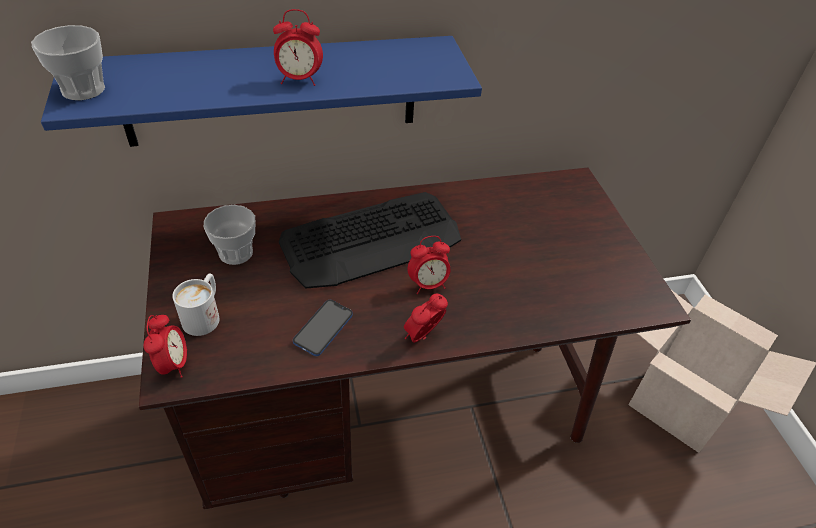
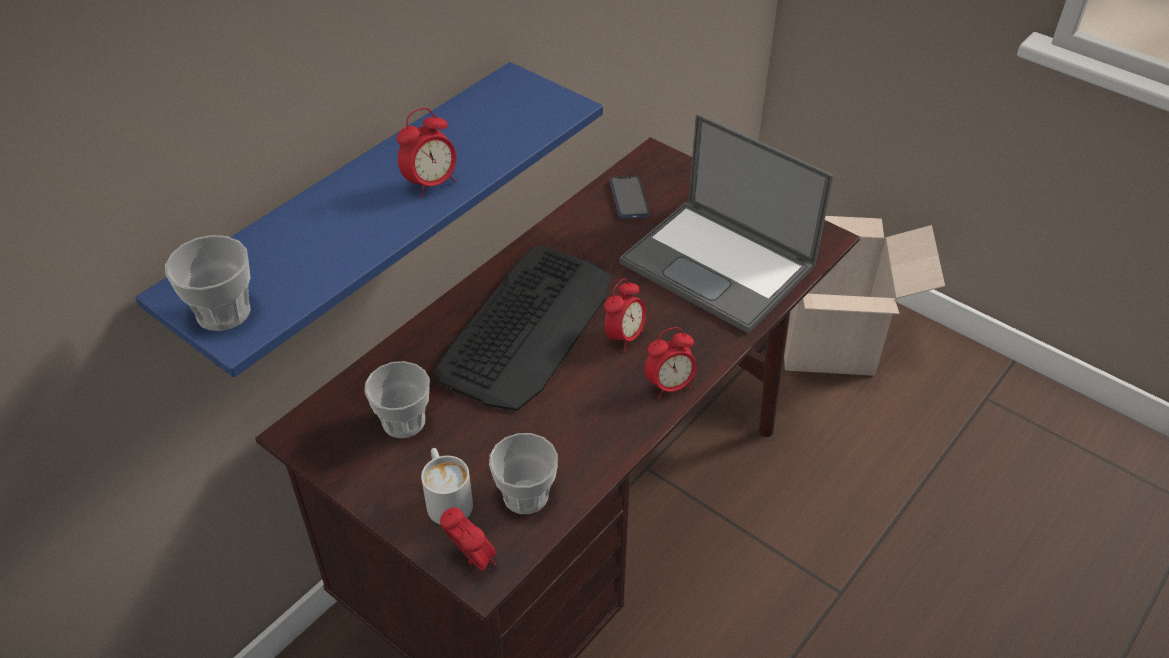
camera: 35 degrees left, 0 degrees up
phone [293,300,353,356] -> phone moved to [610,176,649,218]
alarm clock [404,294,448,343] -> alarm clock turned 120 degrees counterclockwise [644,327,696,399]
none -> cup [489,433,558,514]
none -> laptop [619,114,834,333]

